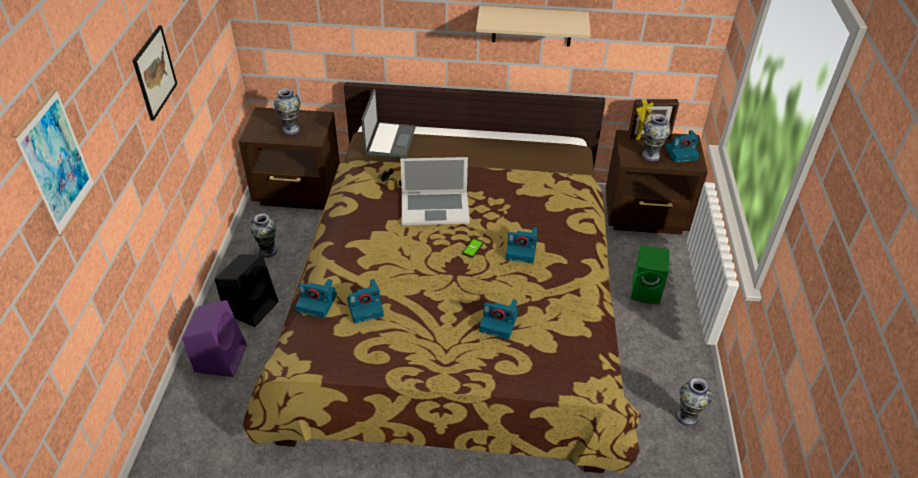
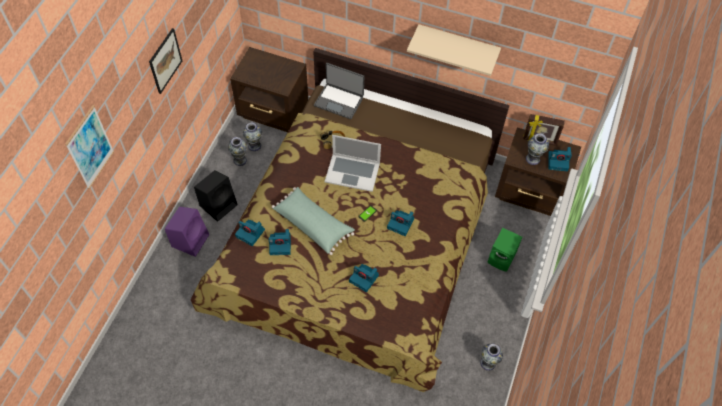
camera: 15 degrees right, 15 degrees up
vase [274,88,301,135] -> vase moved to [243,122,262,151]
laptop [361,89,416,159] -> laptop turned 90 degrees clockwise [314,63,364,119]
none -> green pillow [272,187,355,255]

